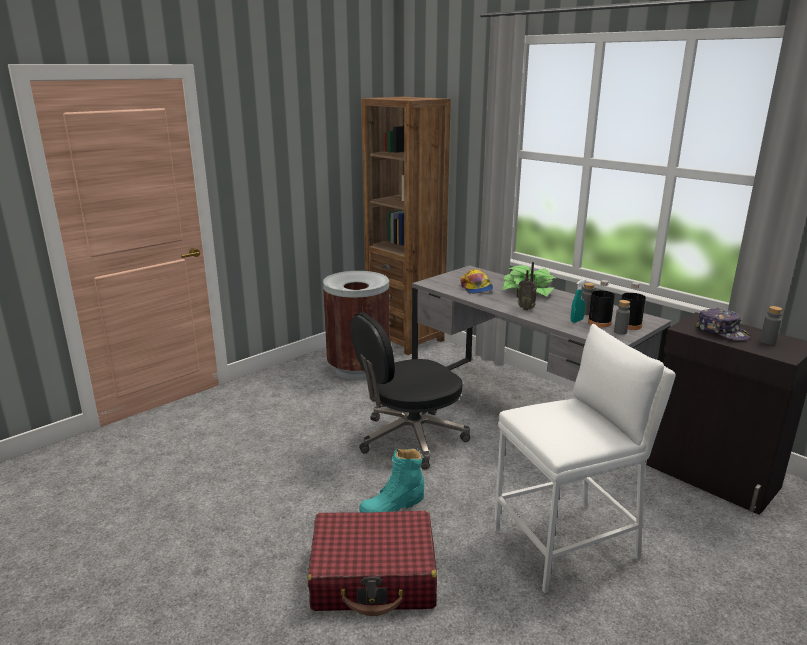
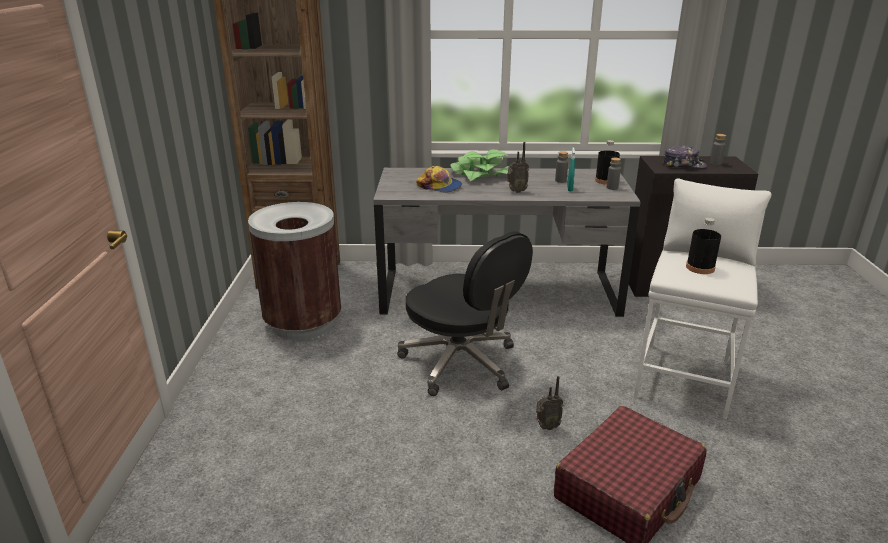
camera: 45 degrees left, 5 degrees up
black office chair [351,312,470,469] -> black office chair turned 60 degrees counterclockwise [397,231,533,396]
turquoise boot [359,448,424,512] -> radio [536,376,563,430]
black bottle [588,280,615,327] -> black bottle moved to [686,218,721,274]

